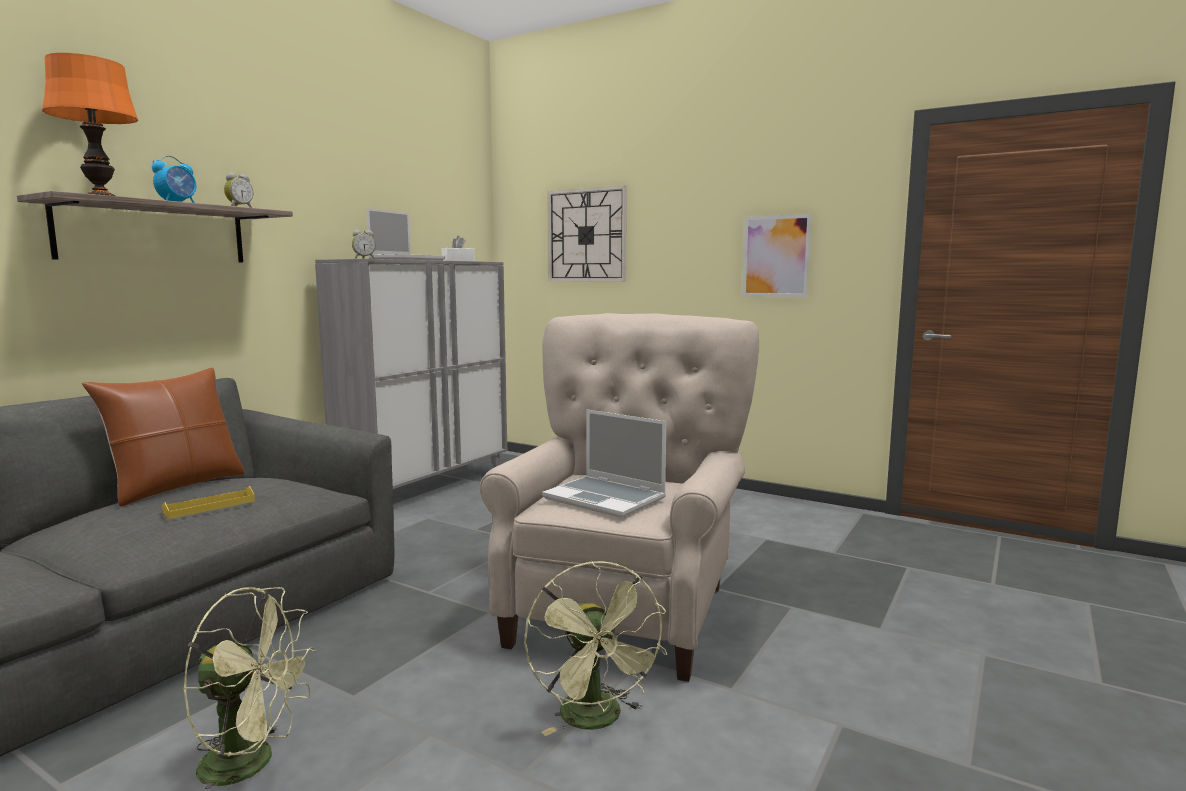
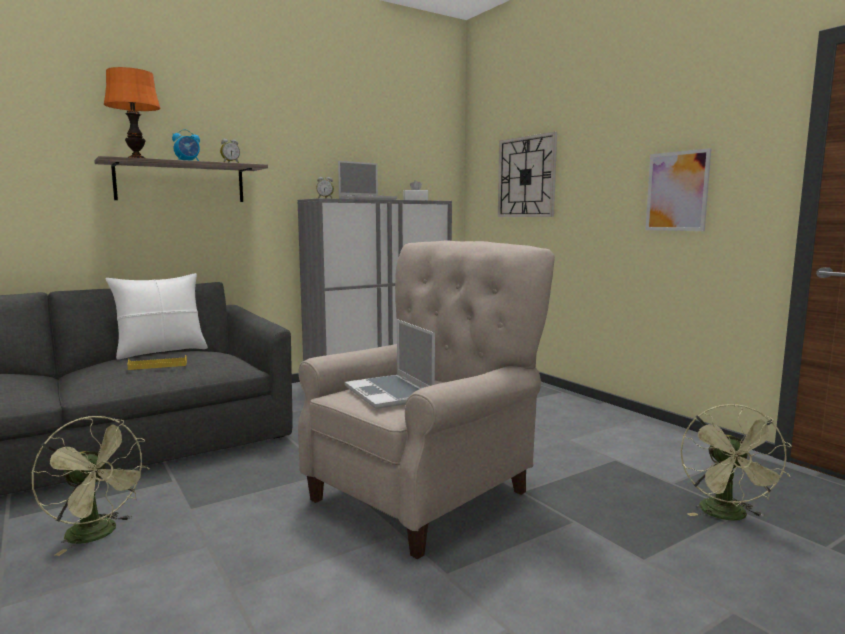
camera: 25 degrees right, 0 degrees up
brown pillow [82,367,245,506] -> white pillow [105,273,208,359]
green fan [524,561,667,736] -> green fan moved to [680,404,792,521]

